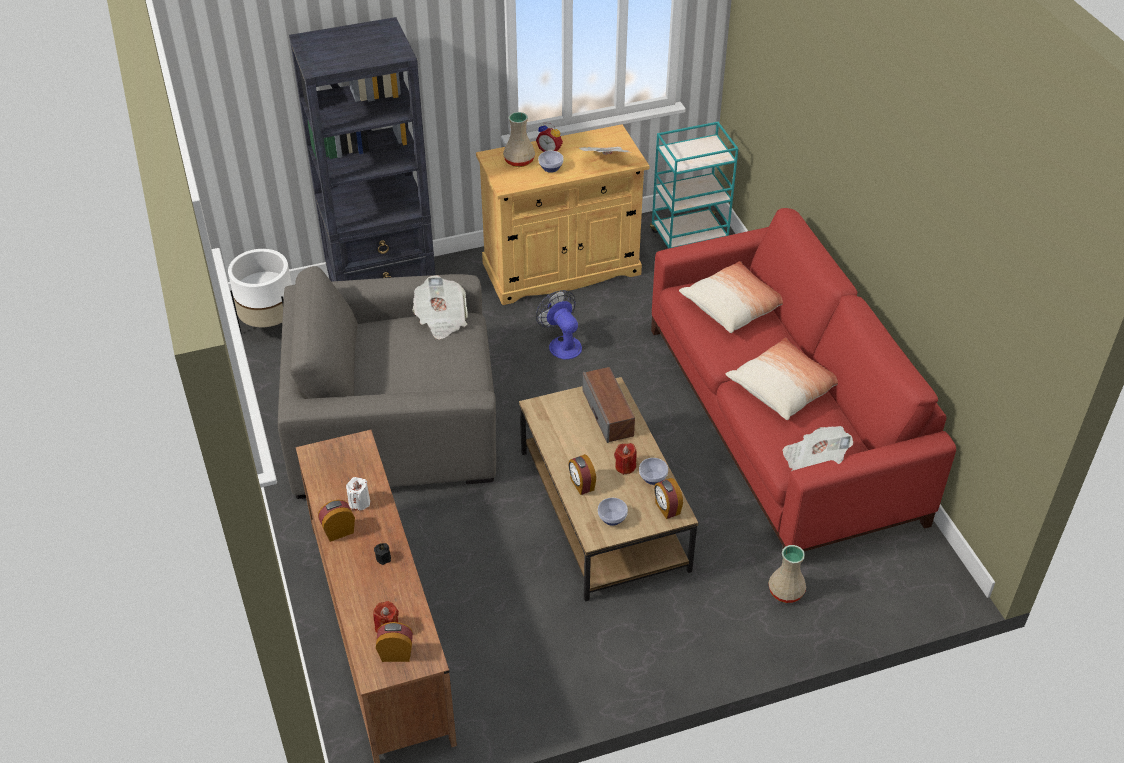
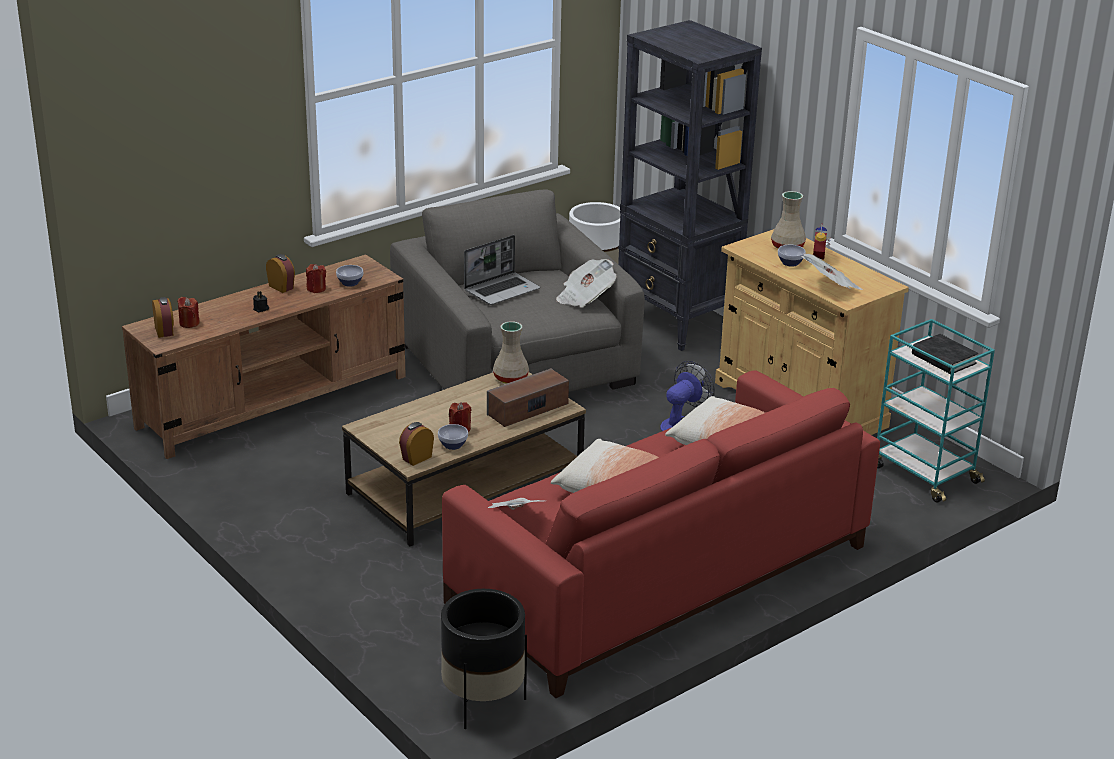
camera: 70 degrees right, 15 degrees down
white candle [346,477,370,511] -> red candle [306,264,326,293]
alarm clock [569,454,596,495] -> none
bowl [598,498,628,526] -> bowl moved to [336,265,363,287]
beige vase [768,545,806,603] -> beige vase moved to [493,321,529,384]
none -> black planter [441,589,527,729]
none -> laptop [464,235,540,305]
none -> black book [912,334,978,374]

